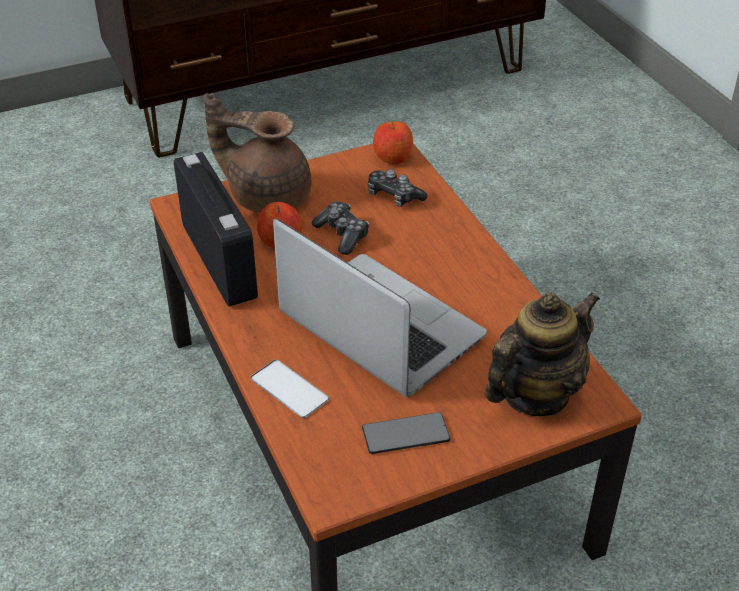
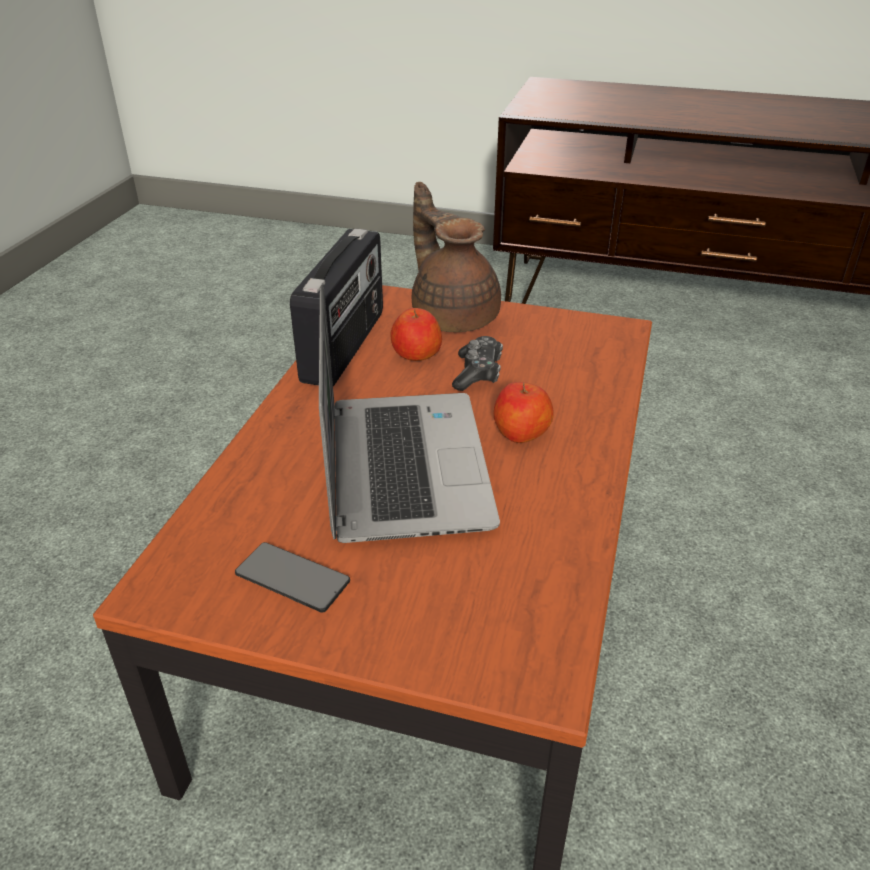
camera: 40 degrees right, 5 degrees down
phone [251,360,329,418] -> none
game controller [368,169,428,207] -> none
apple [373,121,413,164] -> apple moved to [494,382,554,443]
teapot [484,292,600,416] -> none

